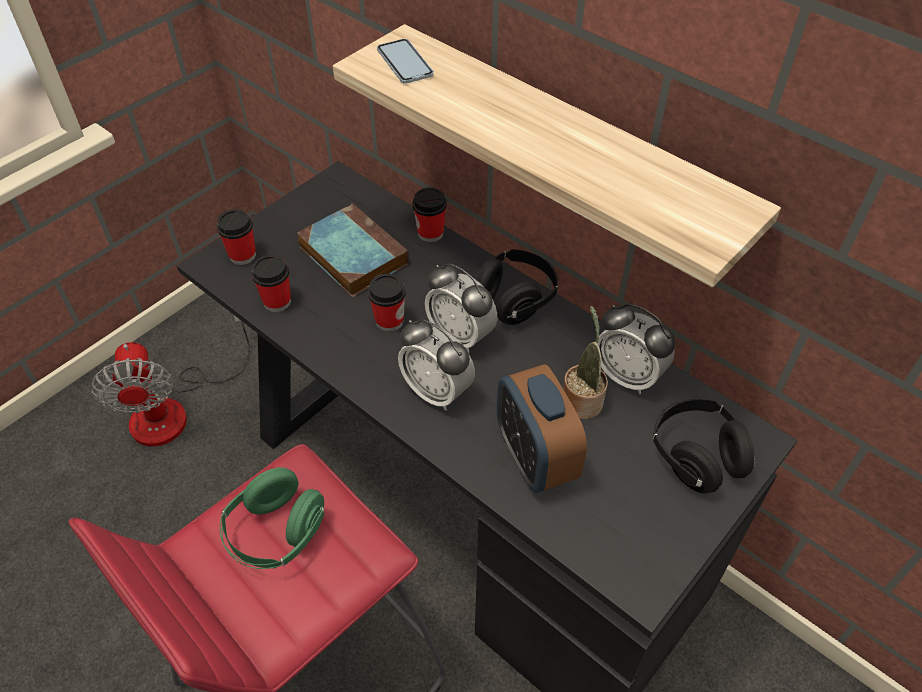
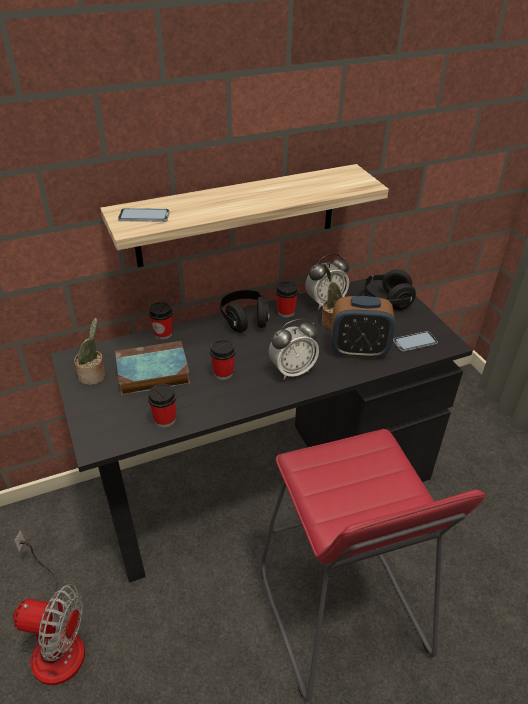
camera: 65 degrees left, 10 degrees down
cup [217,209,256,265] -> cup moved to [276,281,299,318]
green headphones [220,467,324,569] -> none
alarm clock [425,263,497,353] -> none
none -> potted plant [74,318,105,385]
none -> phone [393,331,438,352]

